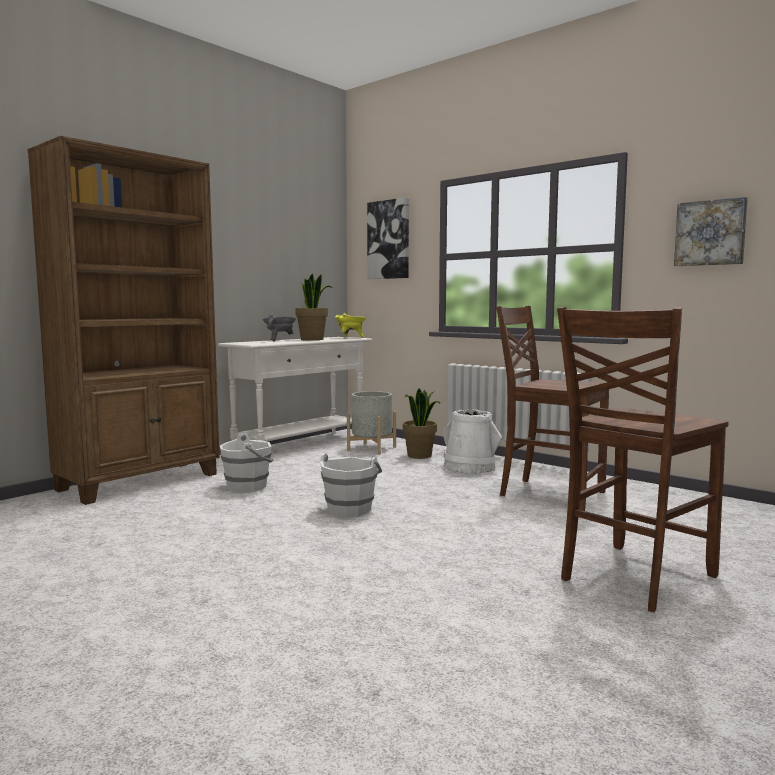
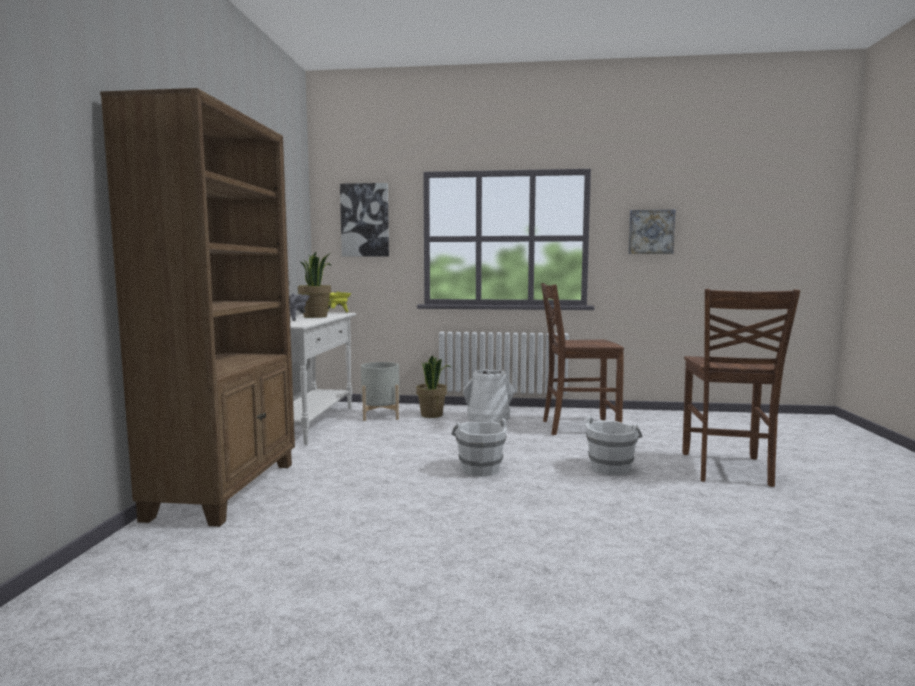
camera: 35 degrees left, 0 degrees up
white bucket [220,433,273,492] -> white bucket moved to [586,416,643,476]

